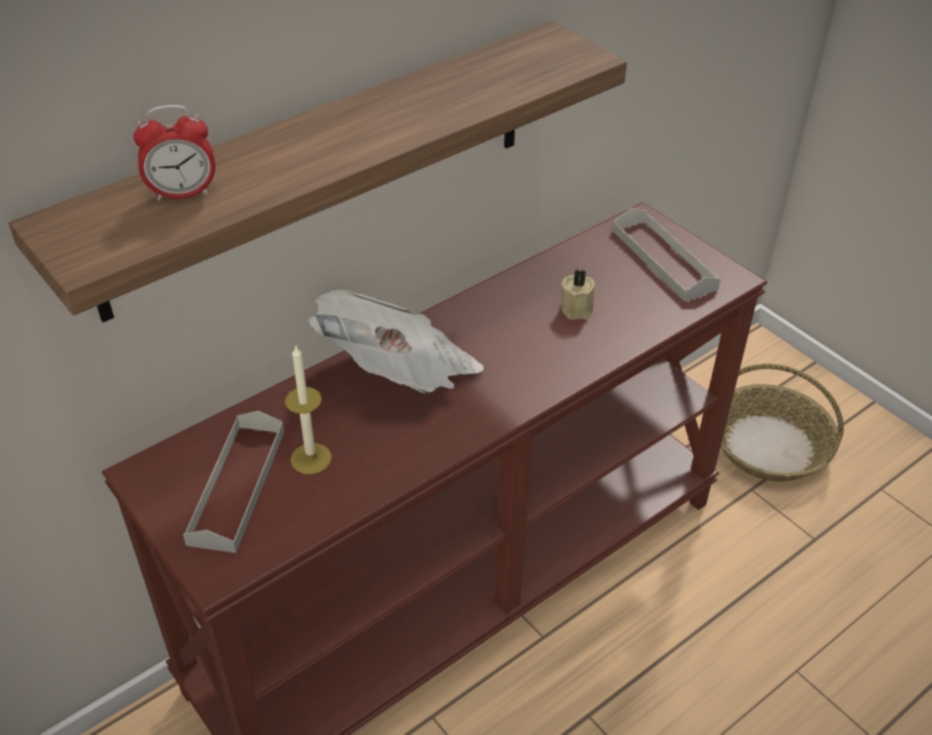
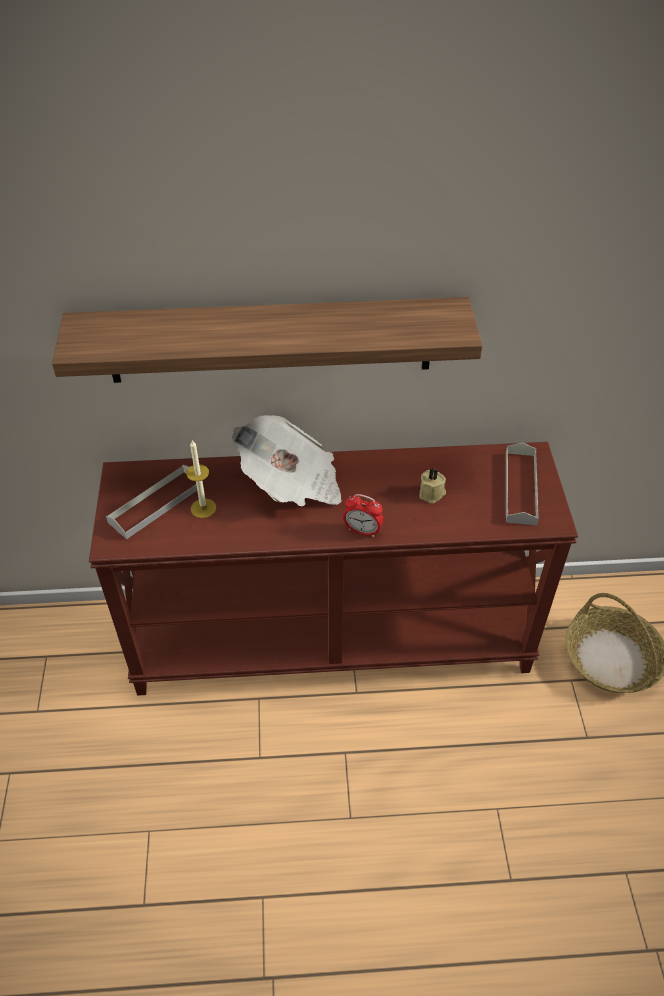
camera: 35 degrees right, 5 degrees up
alarm clock [133,105,215,201] -> alarm clock moved to [343,494,383,537]

